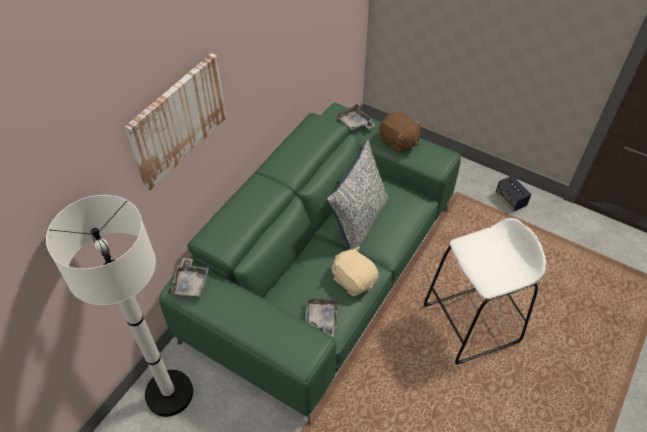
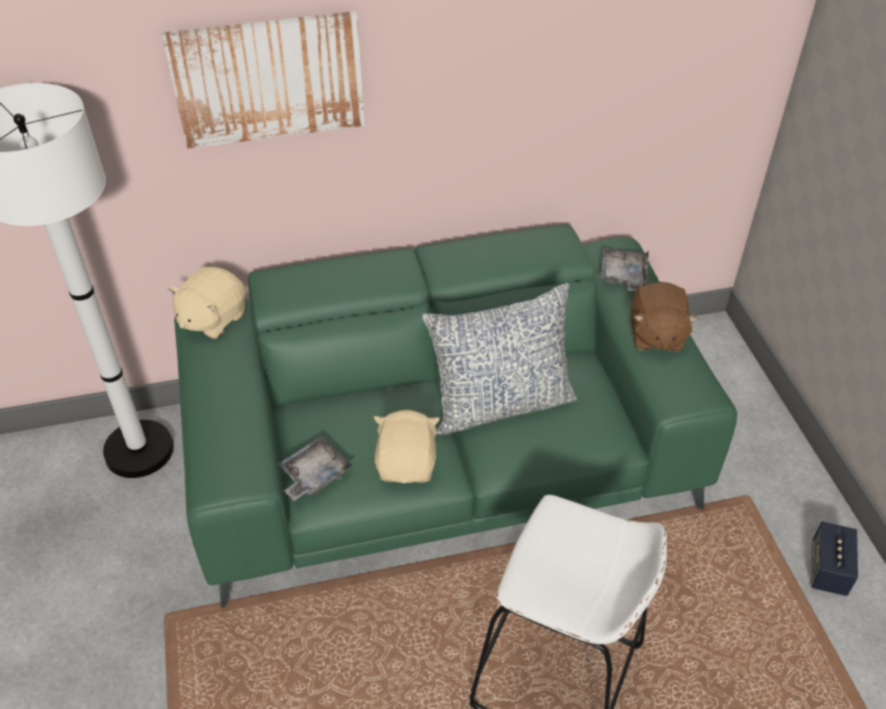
camera: 45 degrees right, 5 degrees down
grey tray [169,258,209,298] -> beige plush toy [168,267,246,339]

